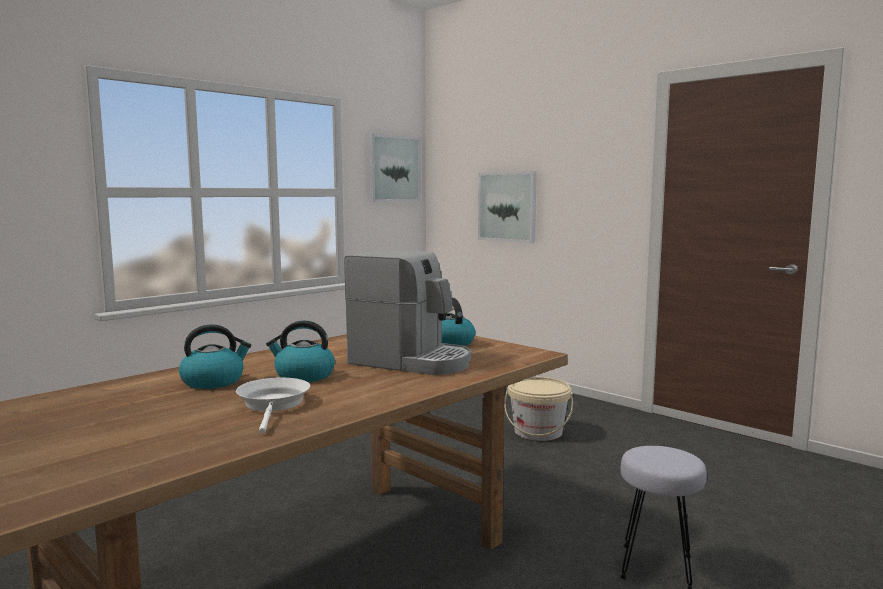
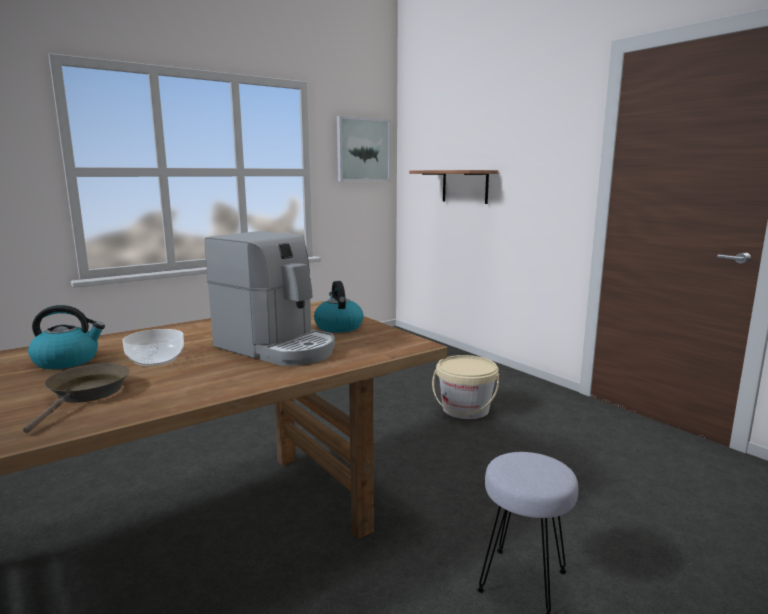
camera: 10 degrees right, 5 degrees up
white frying pan [236,378,310,434] -> brown frying pan [23,363,129,433]
kettle [266,321,335,382] -> bowl [123,329,184,366]
picture [478,171,537,243] -> shelf [409,170,498,204]

